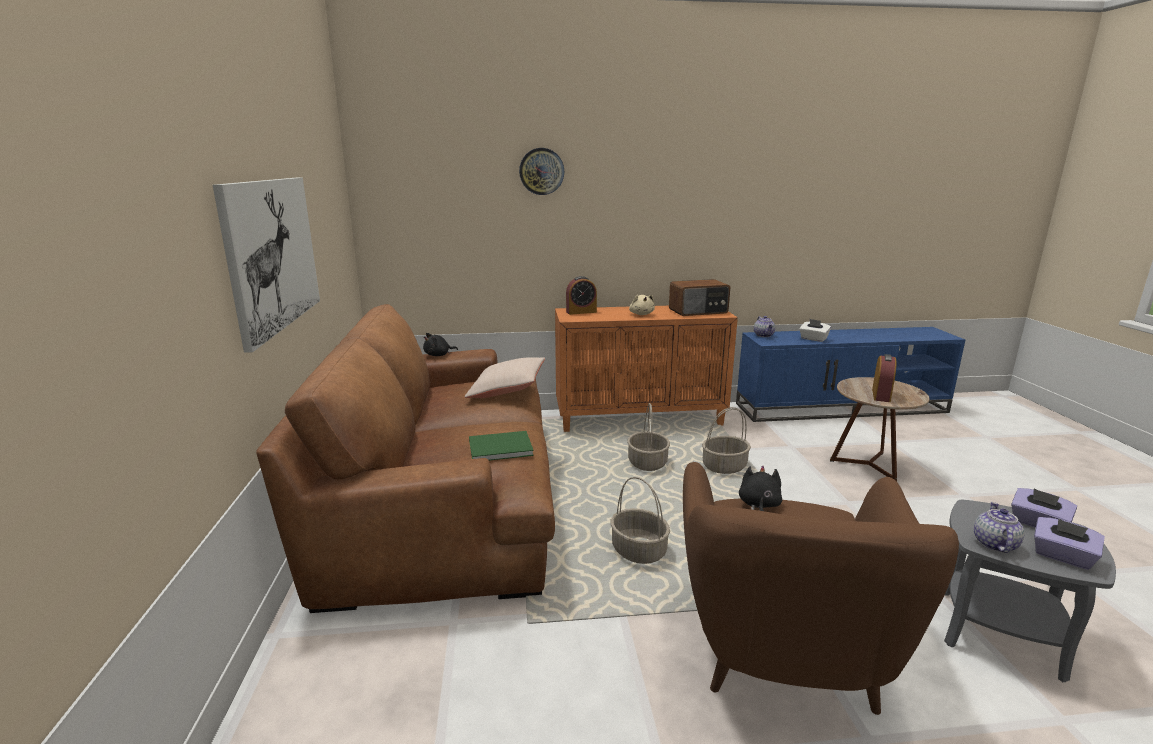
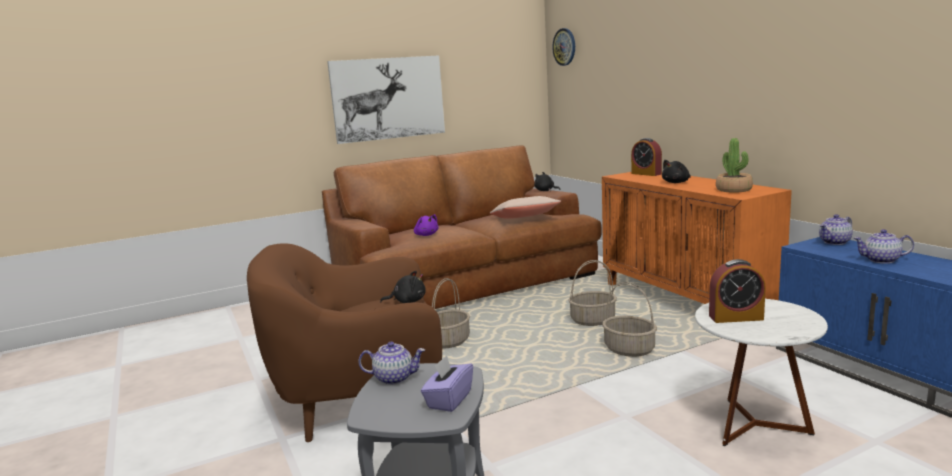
camera: 70 degrees right, 5 degrees down
green book [469,431,534,461] -> purple plush toy [414,214,439,236]
wall clock [519,148,564,195] -> wall clock moved to [552,28,575,66]
beige plush toy [629,295,655,315] -> black plush toy [662,160,691,183]
radio [669,279,730,316] -> potted plant [716,138,753,193]
white tissue box [799,319,831,342] -> teapot [854,229,914,264]
brown side table [830,377,930,482] -> white side table [695,299,828,446]
purple tissue box [1034,517,1105,570] -> none

